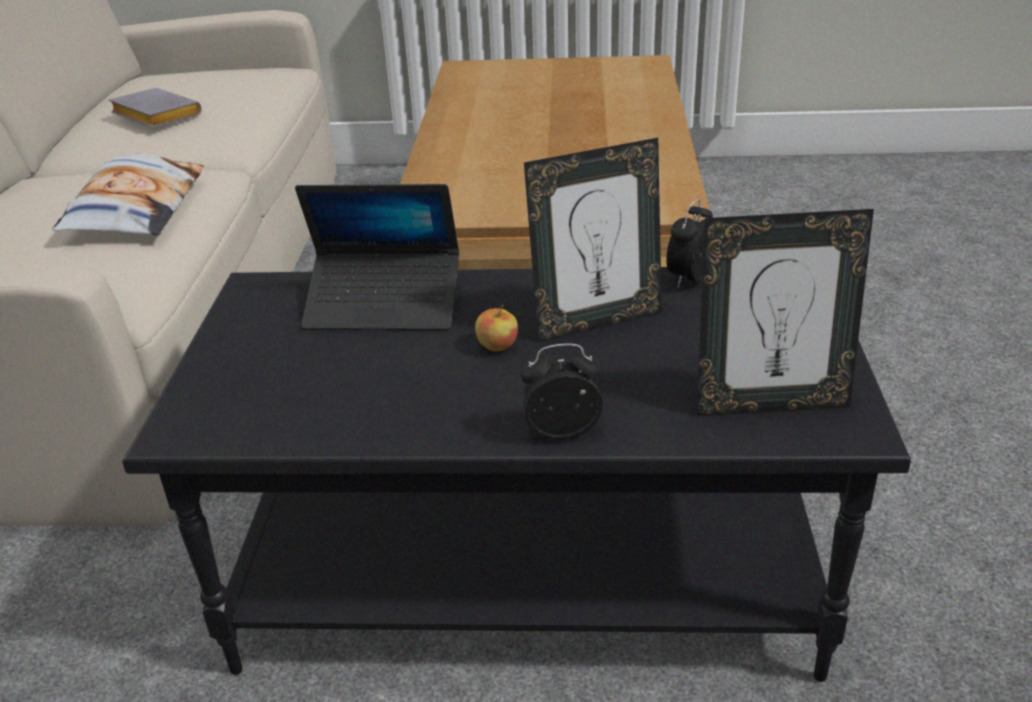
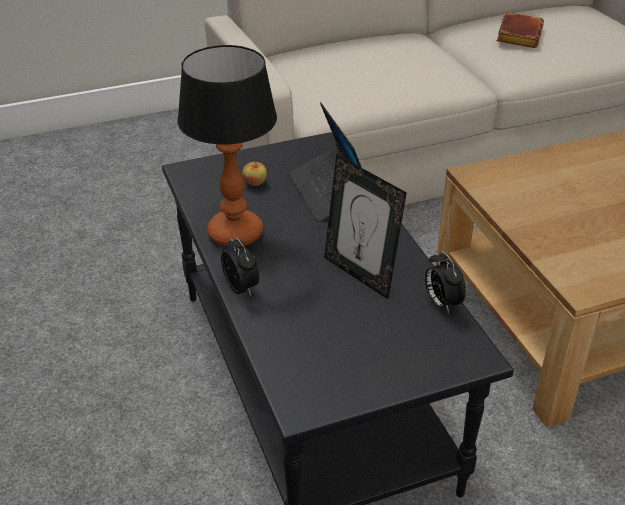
camera: 65 degrees right, 5 degrees up
pillow [52,153,204,236] -> none
grey book [109,88,202,128] -> brown book [497,12,544,48]
apple [475,304,518,351] -> apple moved to [242,162,267,186]
alarm clock [666,198,713,288] -> alarm clock turned 120 degrees counterclockwise [425,250,466,314]
picture frame [697,209,874,416] -> none
none -> table lamp [177,45,277,248]

